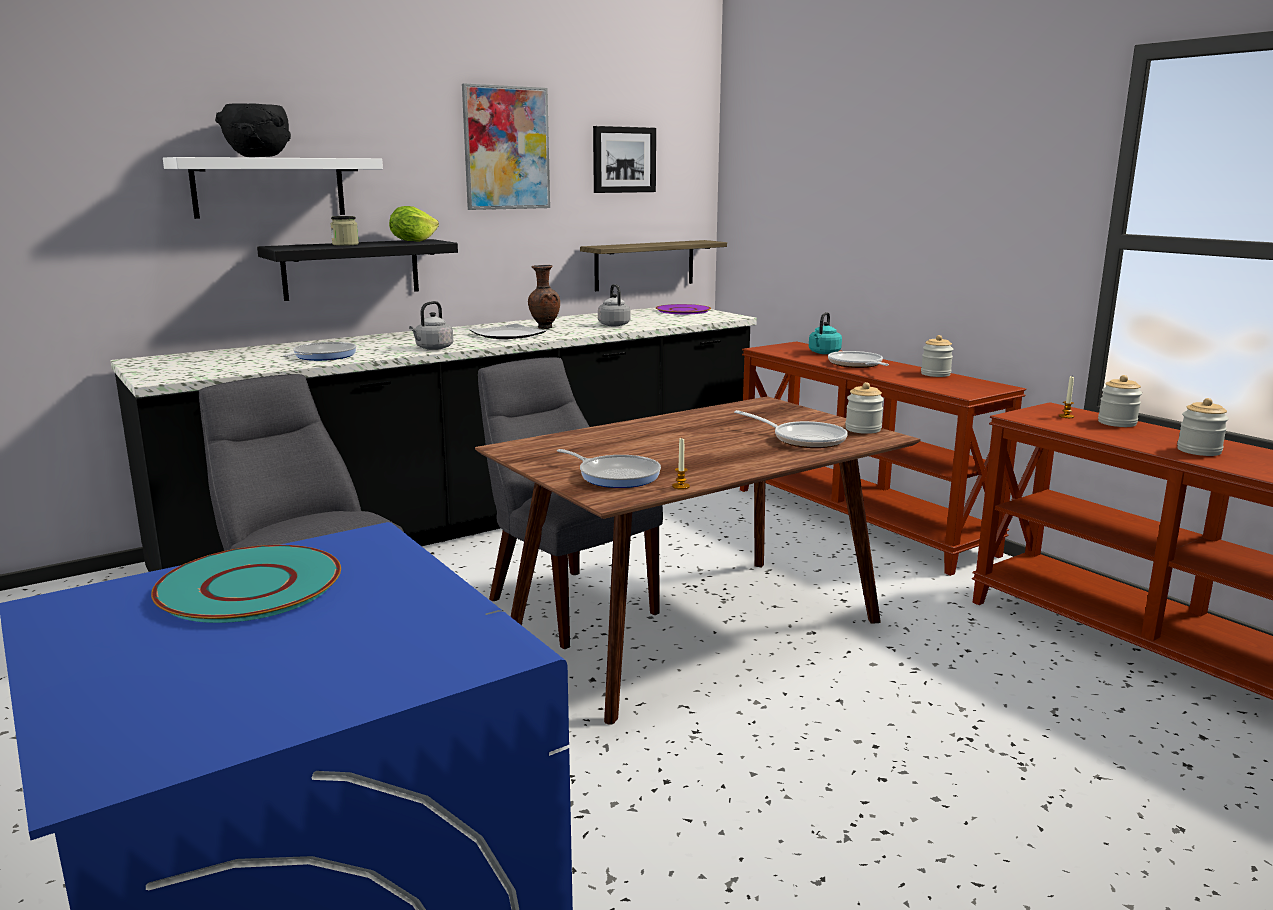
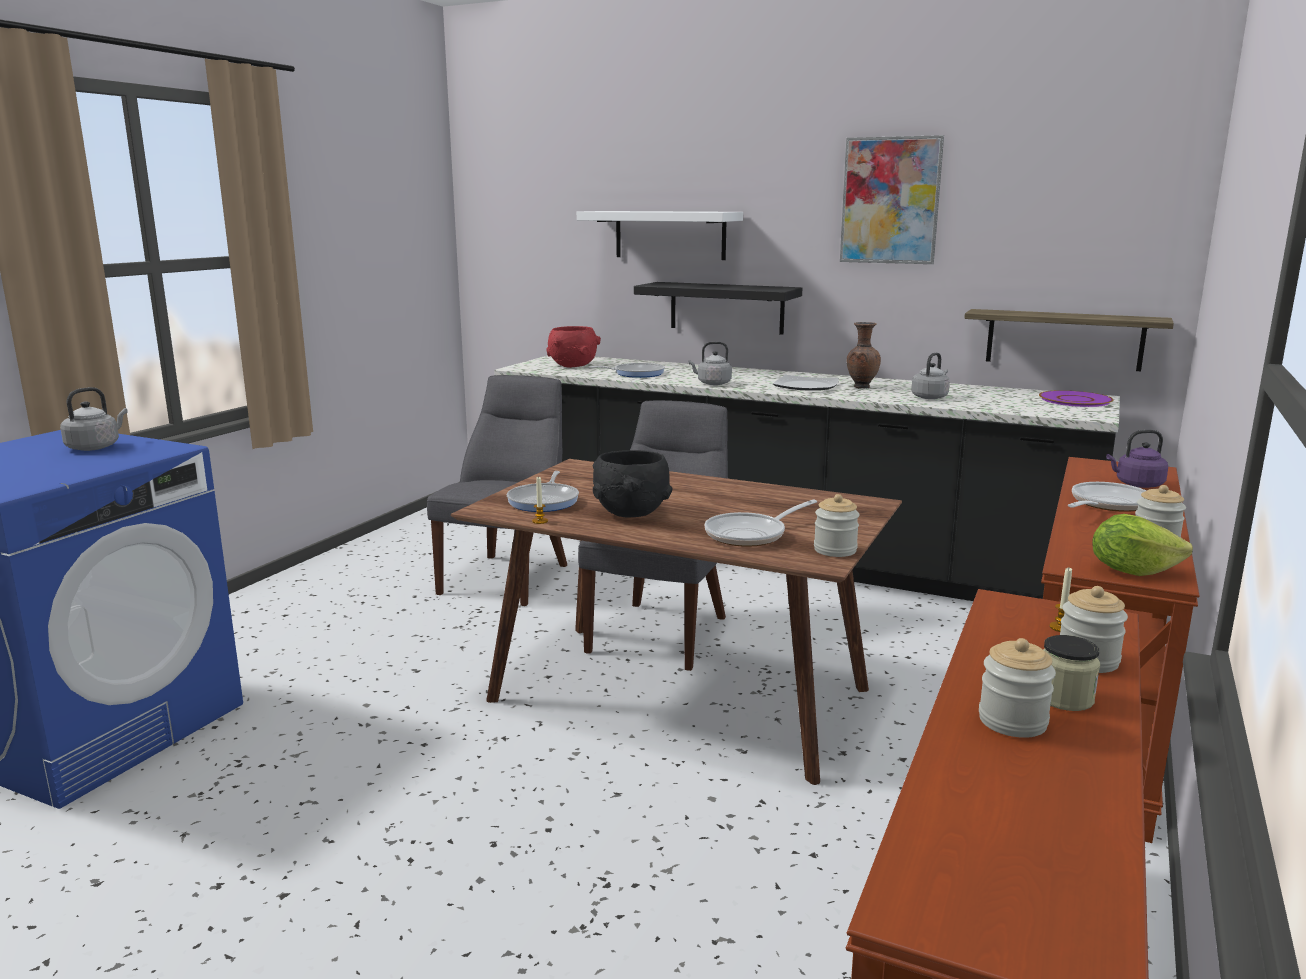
camera: 60 degrees right, 0 degrees up
turquoise plate [151,545,341,623] -> grey kettle [60,387,128,451]
black bowl [215,103,291,157] -> black bowl moved to [593,450,673,517]
jar [330,216,359,246] -> jar moved to [1043,635,1100,711]
lettuce [389,206,439,242] -> lettuce moved to [1092,514,1193,576]
picture [593,126,656,193] -> none
frying pan [734,410,848,448] -> frying pan turned 45 degrees clockwise [705,499,817,547]
turquoise kettle [809,312,842,354] -> purple kettle [1106,430,1168,488]
none -> red bowl [546,326,601,368]

